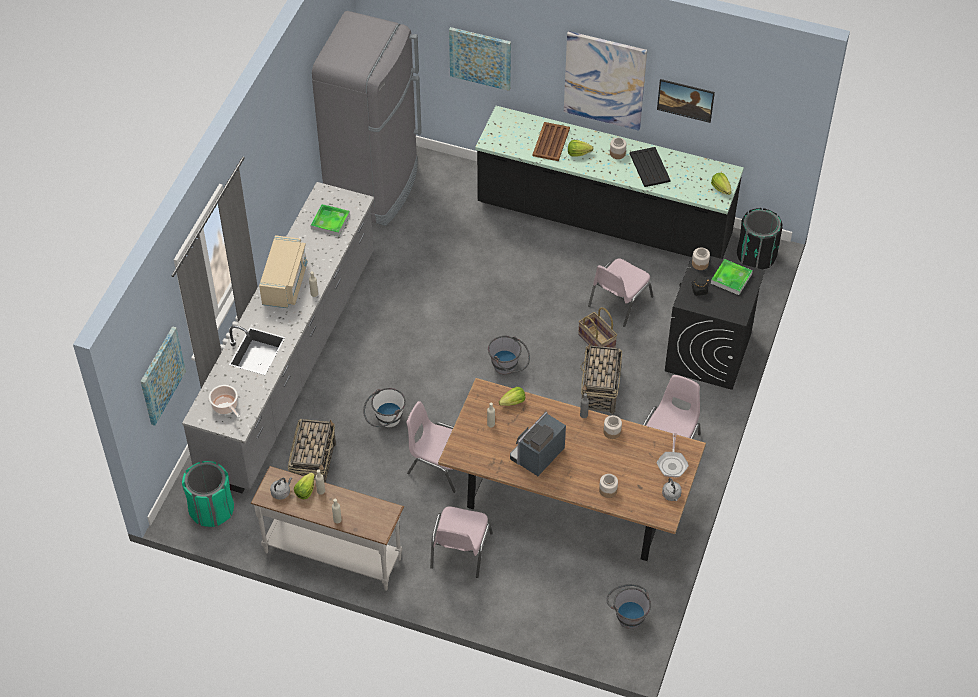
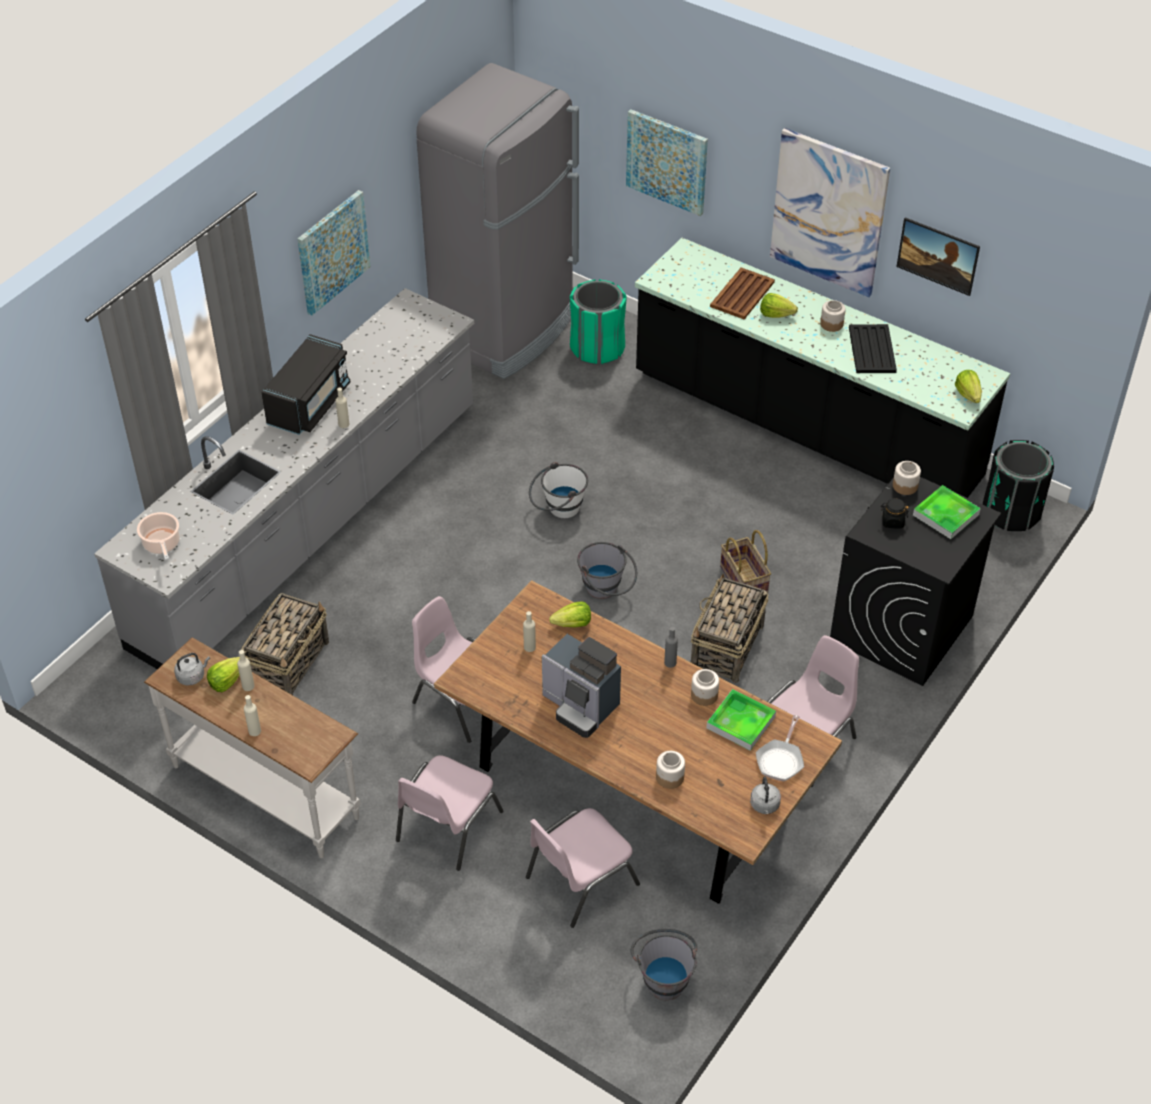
camera: 15 degrees right, 5 degrees down
picture [140,326,186,426] -> picture moved to [297,190,371,316]
green trash can [182,461,234,527] -> green trash can moved to [570,279,627,365]
beige microwave [259,235,308,308] -> black microwave [261,334,350,435]
tray [310,204,350,236] -> tray moved to [706,689,776,751]
white bucket [363,388,406,427] -> white bucket moved to [529,462,588,518]
coffee machine [510,412,566,476] -> coffee machine turned 105 degrees counterclockwise [542,634,621,738]
pink chair [588,258,653,327] -> pink chair moved to [526,808,640,928]

